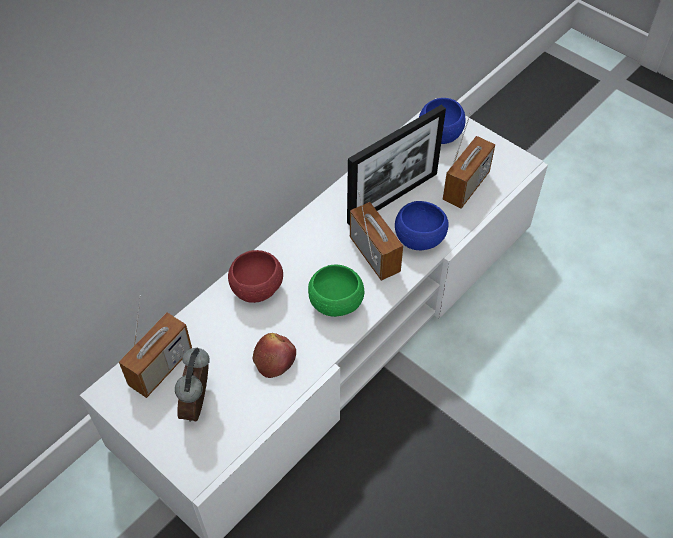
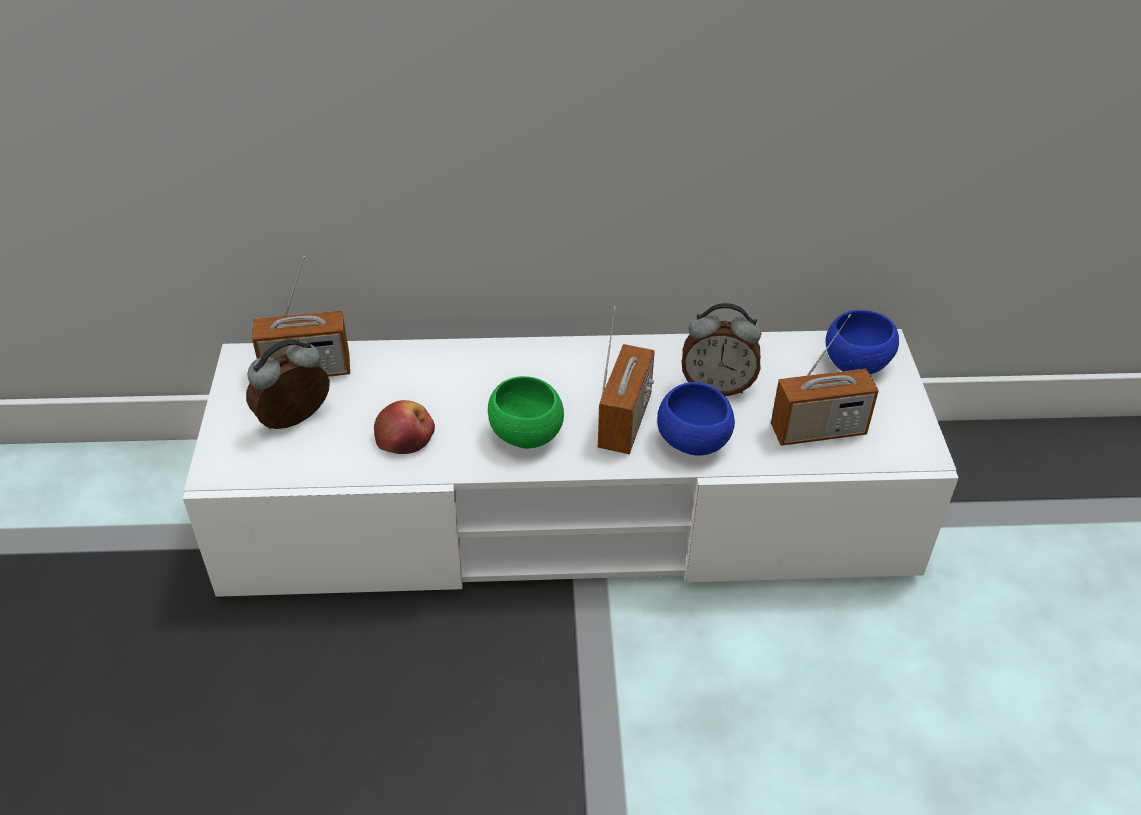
camera: 45 degrees right, 10 degrees down
red bowl [228,250,283,303] -> none
picture frame [347,105,446,226] -> alarm clock [682,303,761,396]

